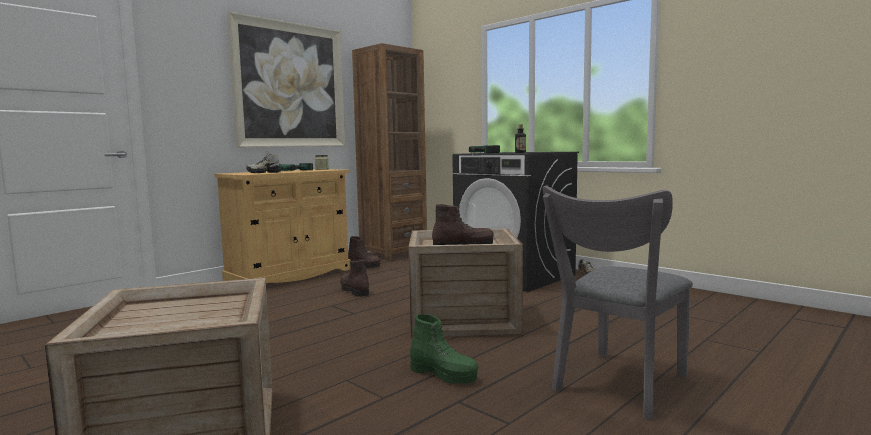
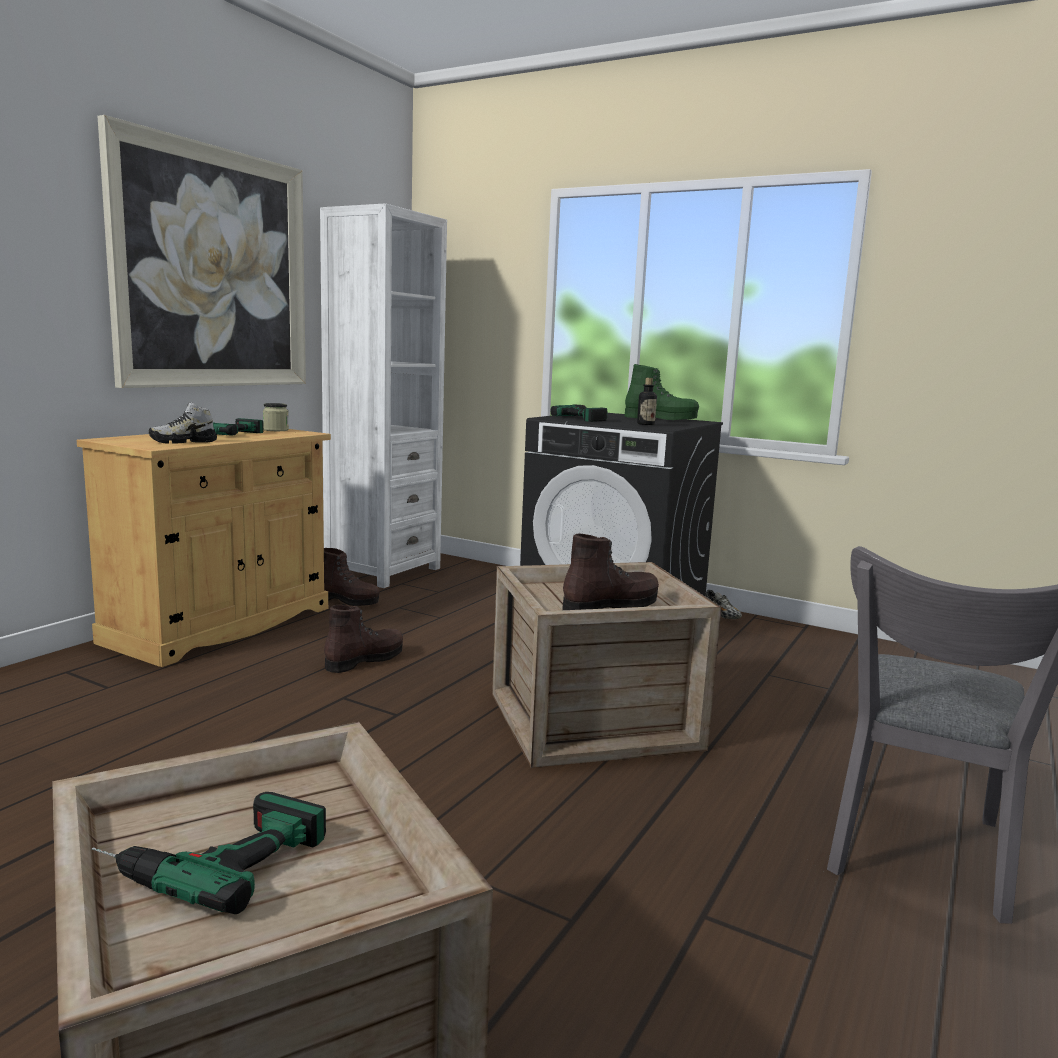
camera: 15 degrees left, 5 degrees up
brown boot [340,259,369,297] -> brown boot turned 90 degrees clockwise [324,605,403,673]
brown bookcase [352,43,427,261] -> white bookcase [320,204,447,588]
green boot [410,314,478,384] -> green boot moved to [624,364,699,420]
none -> power drill [92,792,326,914]

